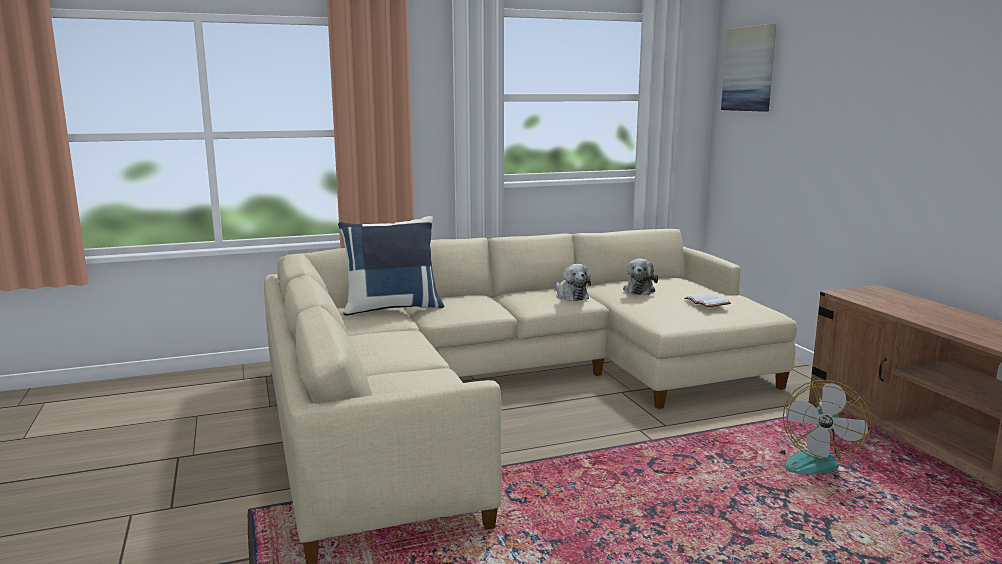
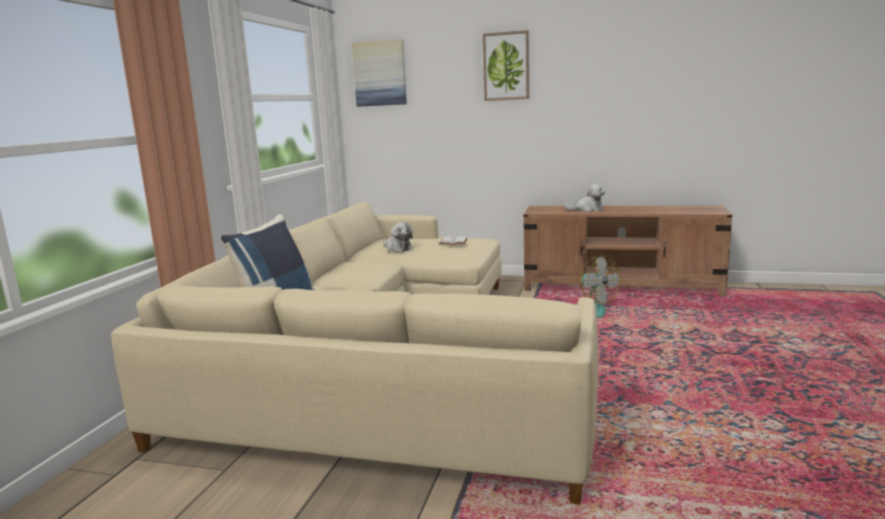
camera: 55 degrees left, 0 degrees up
plush toy [555,264,591,301] -> plush toy moved to [564,184,605,212]
none -> picture [483,30,529,101]

